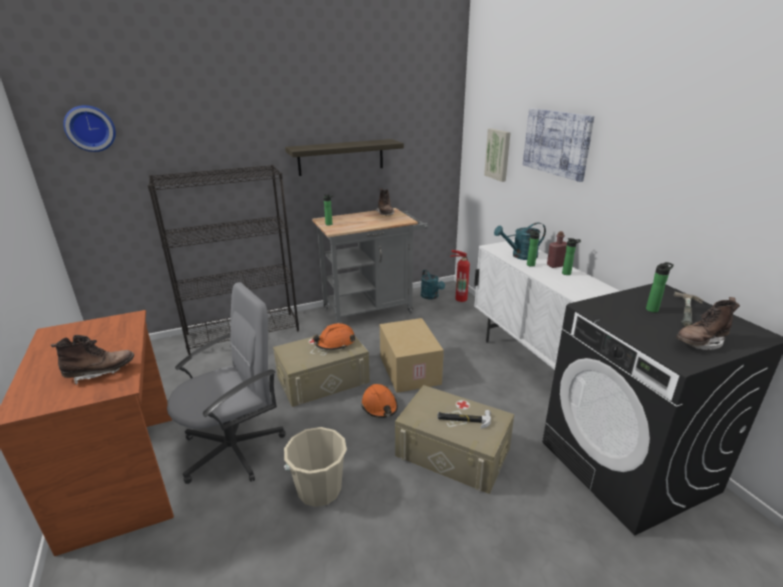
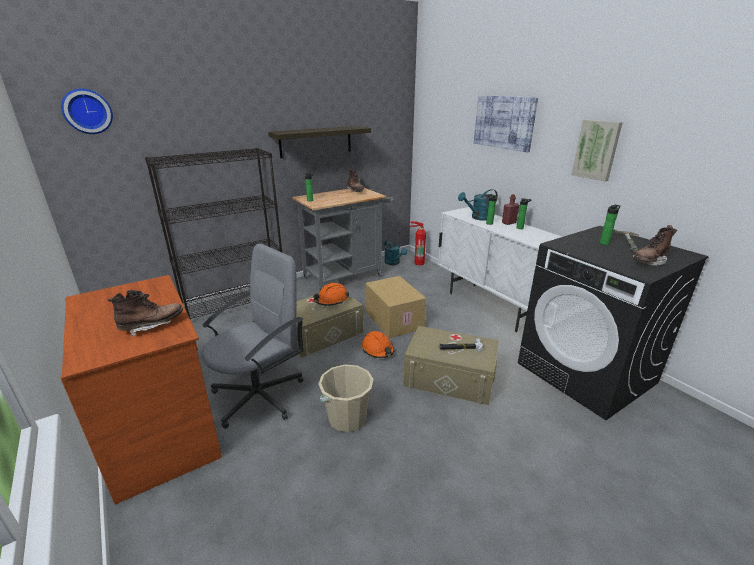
camera: 10 degrees left, 0 degrees up
picture [484,129,511,182] -> picture moved to [572,119,623,181]

